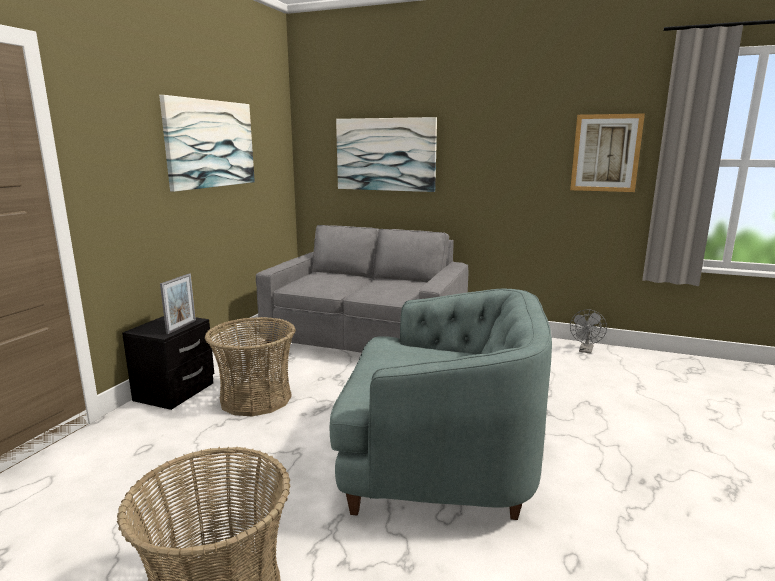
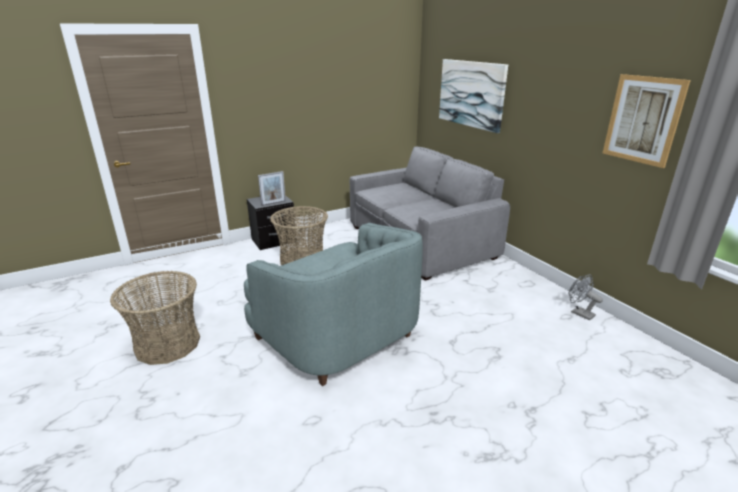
camera: 40 degrees right, 10 degrees up
picture [159,95,255,192] -> none
grey fan [570,310,607,354] -> grey fan turned 75 degrees clockwise [569,274,603,320]

